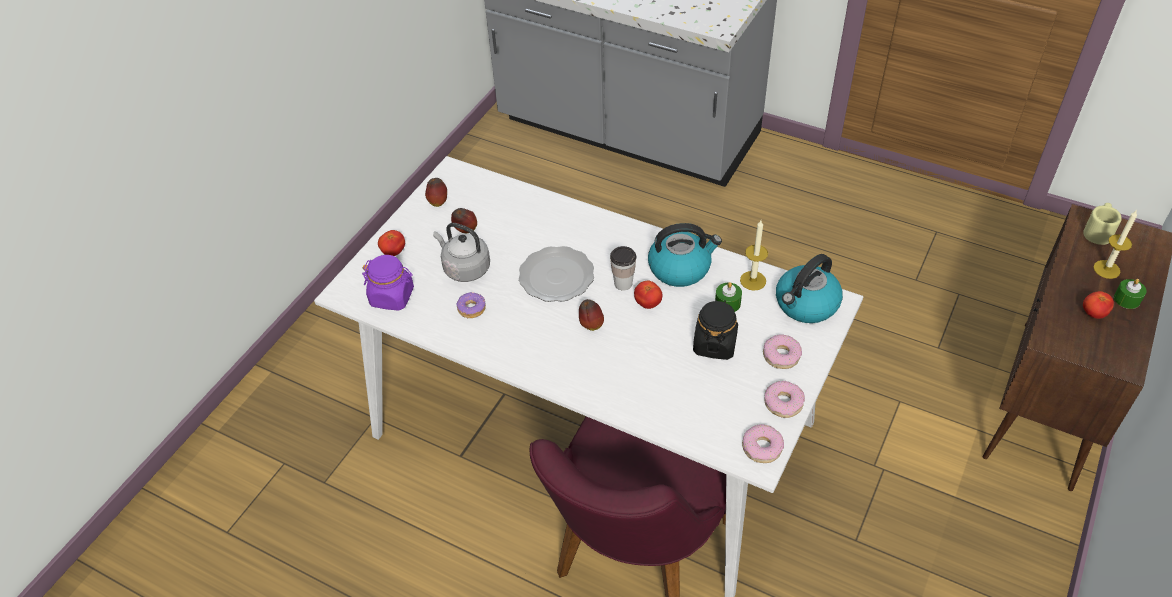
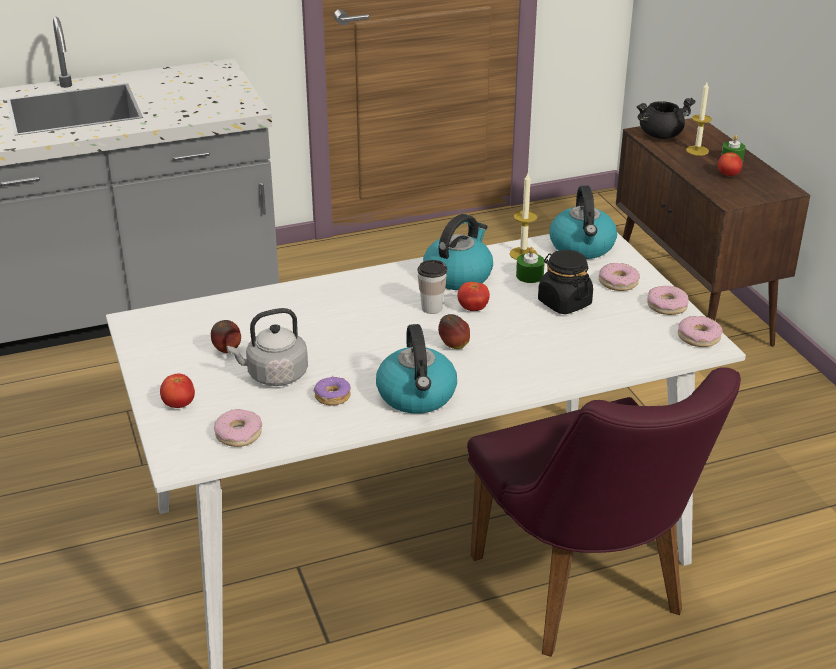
camera: 50 degrees left, 15 degrees down
purple jar [362,255,414,311] -> donut [214,409,262,447]
apple [425,178,447,207] -> none
plate [519,246,594,302] -> none
beige mug [1083,203,1122,245] -> black cooking pot [636,98,696,139]
none -> kettle [376,324,457,414]

